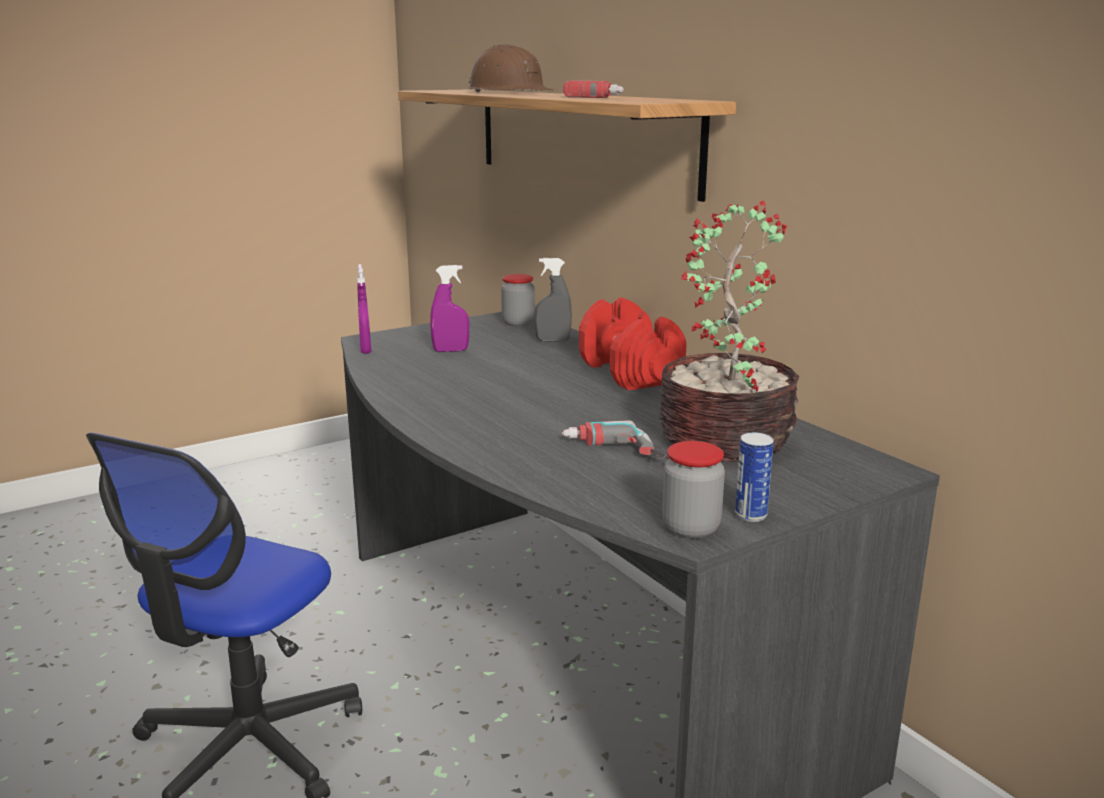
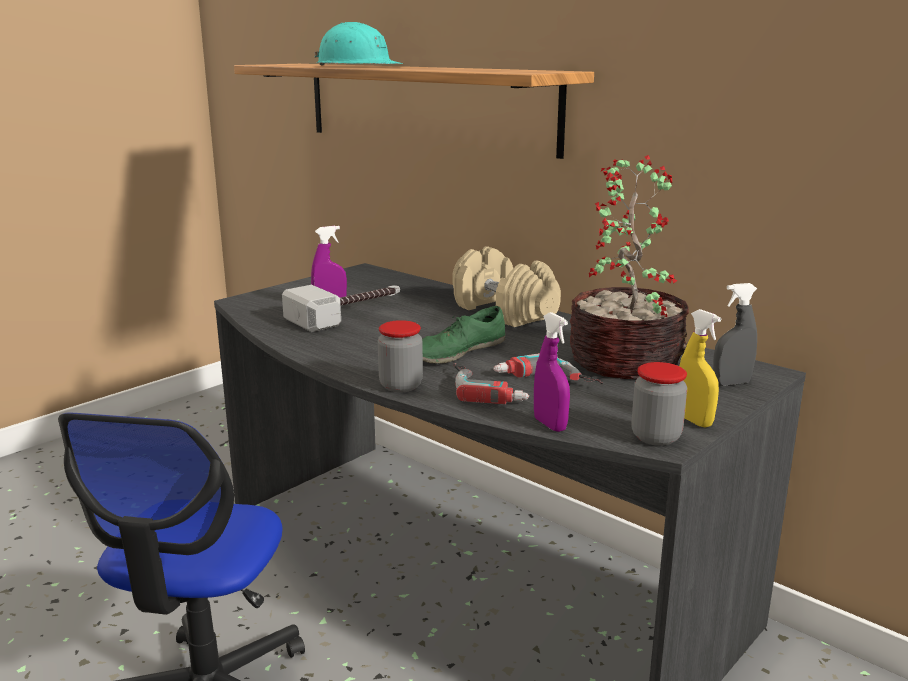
camera: 15 degrees left, 0 degrees up
purple spray bottle [357,264,371,354] -> purple spray bottle moved to [534,312,570,432]
brown hard hat [467,45,557,92] -> turquoise hard hat [314,22,403,66]
jar [501,274,535,327] -> jar moved to [378,320,423,392]
grey spray bottle [534,258,572,342] -> grey spray bottle moved to [713,283,757,386]
power drill [563,80,624,98] -> power drill moved to [453,363,529,404]
red dumbbell [579,298,686,390] -> beige dumbbell [452,247,561,327]
can [735,433,774,522] -> yellow spray bottle [679,309,721,427]
none -> hammer [282,285,400,332]
none -> green shoe [422,306,506,364]

